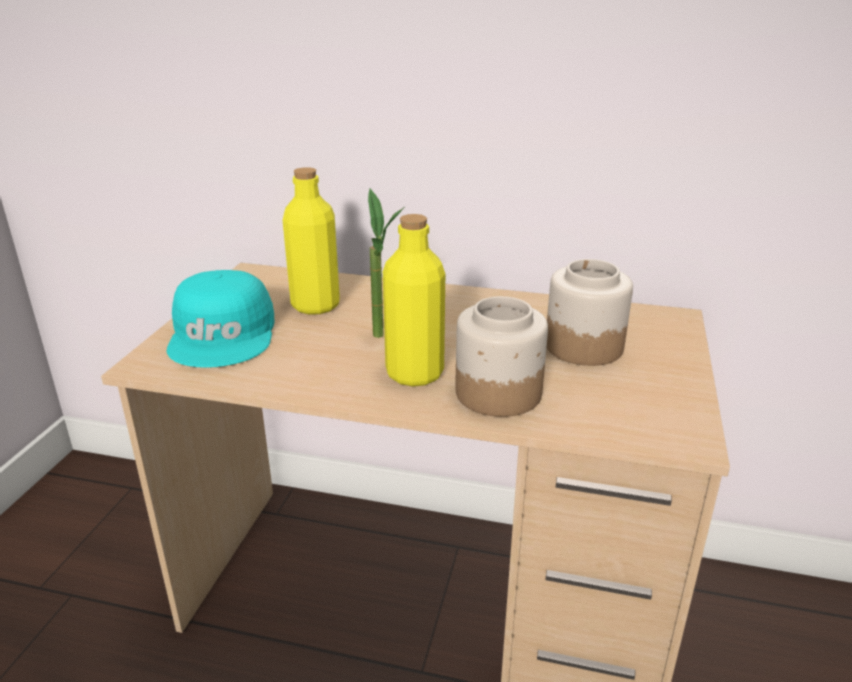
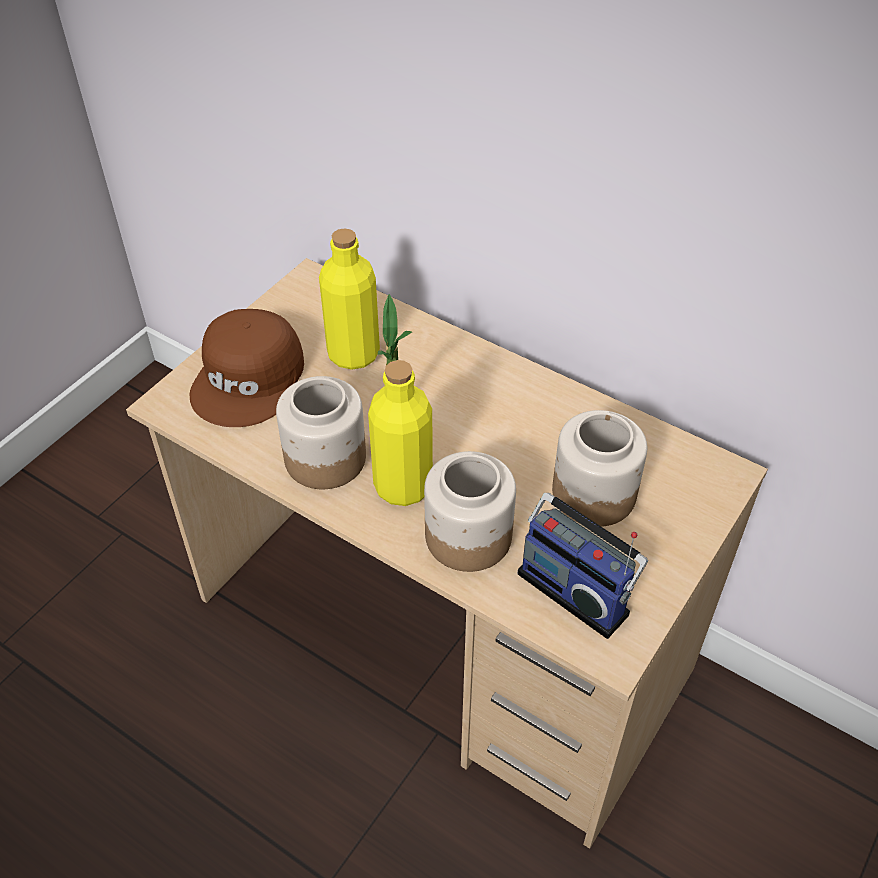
camera: 20 degrees right, 20 degrees up
turquoise cap [167,270,274,368] -> brown cap [190,309,304,427]
none -> jar [276,376,366,489]
none -> radio [518,493,648,639]

